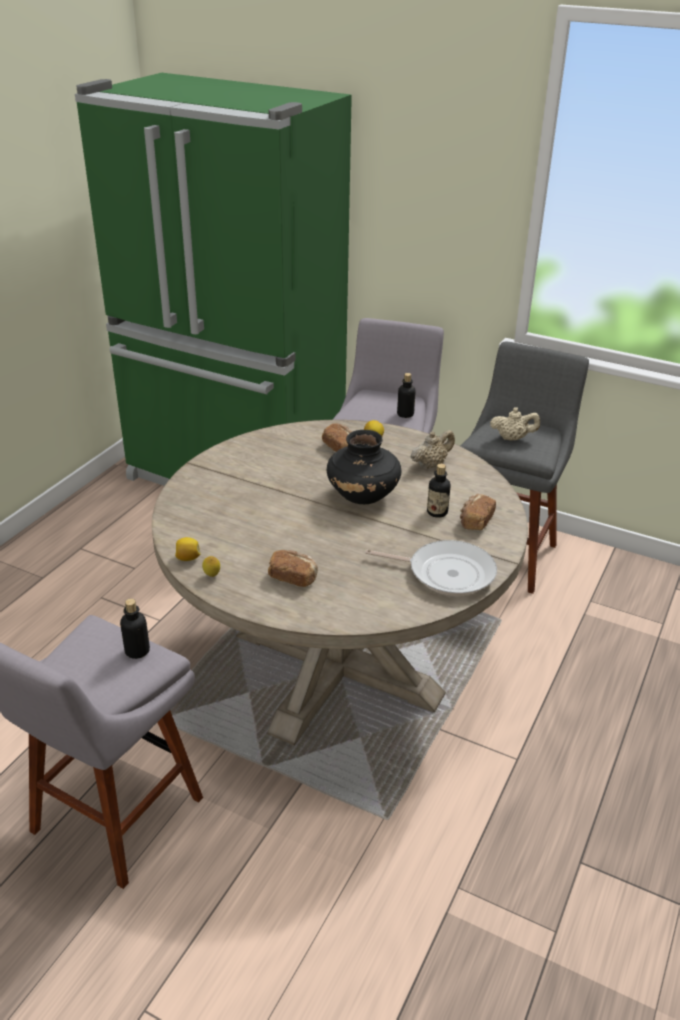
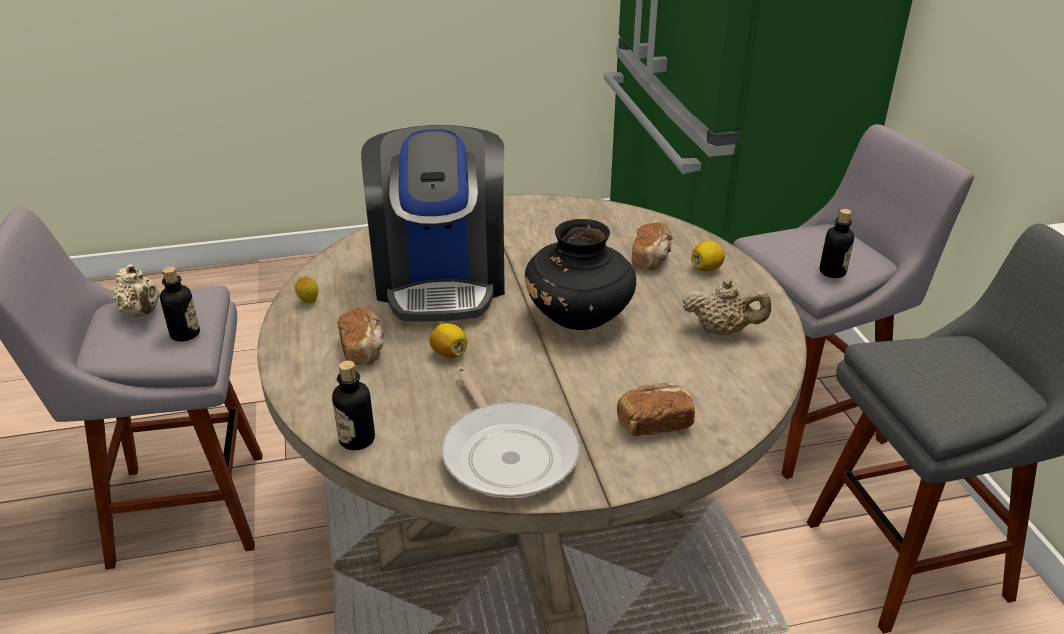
camera: 50 degrees right, 0 degrees up
lemon [175,537,200,561] -> lemon moved to [430,323,468,358]
bottle [427,464,450,518] -> bottle moved to [332,361,375,450]
beige teapot [490,408,540,441] -> beige teapot moved to [113,264,160,316]
none -> coffee machine [361,125,505,322]

